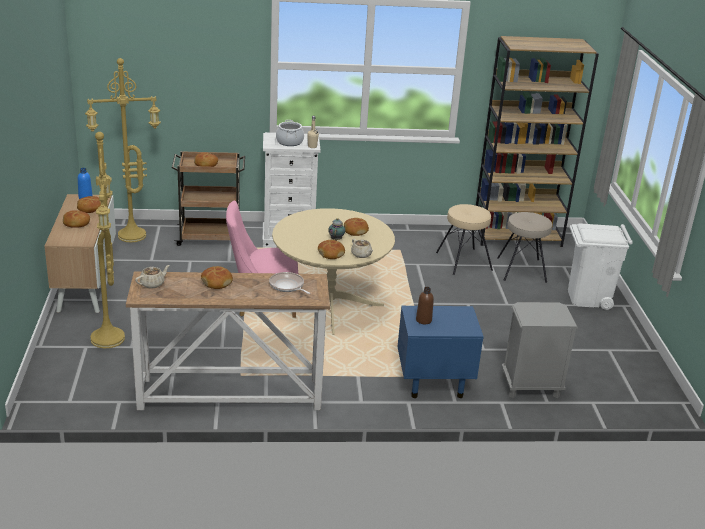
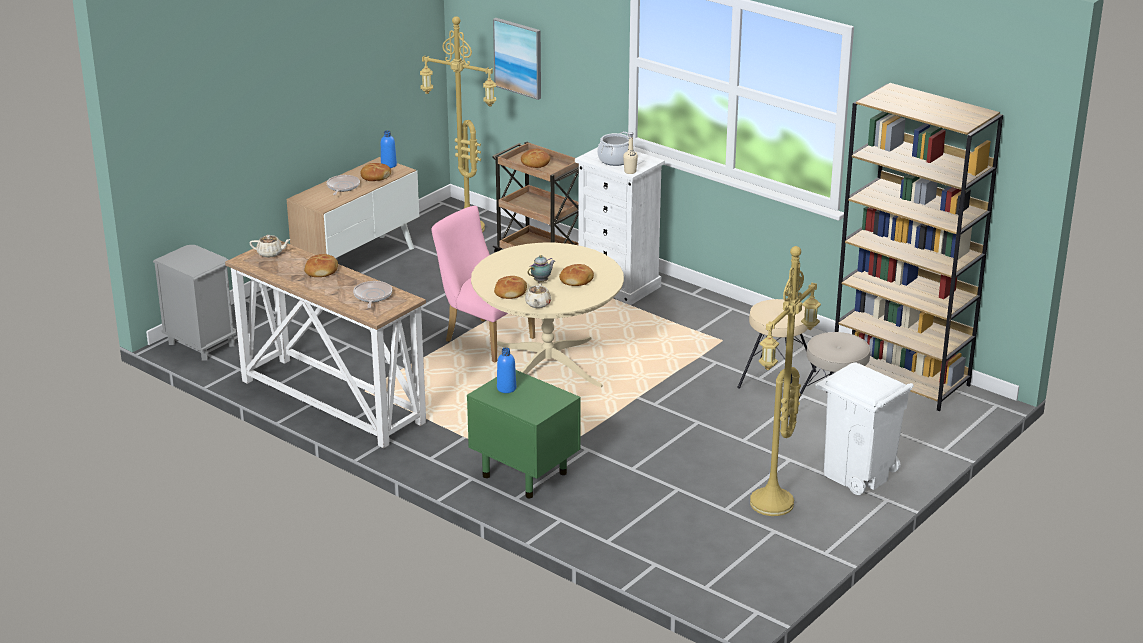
camera: 45 degrees right, 0 degrees up
bread [63,210,90,228] -> frying pan [327,175,360,195]
yellow floor lamp [90,132,125,348] -> yellow floor lamp moved to [750,246,821,516]
blue nightstand [398,306,484,398] -> green nightstand [467,370,581,499]
brown bottle [416,287,434,324] -> blue bottle [497,347,516,393]
grey nightstand [502,302,578,398] -> grey nightstand moved to [153,245,236,361]
none -> picture [493,18,541,100]

